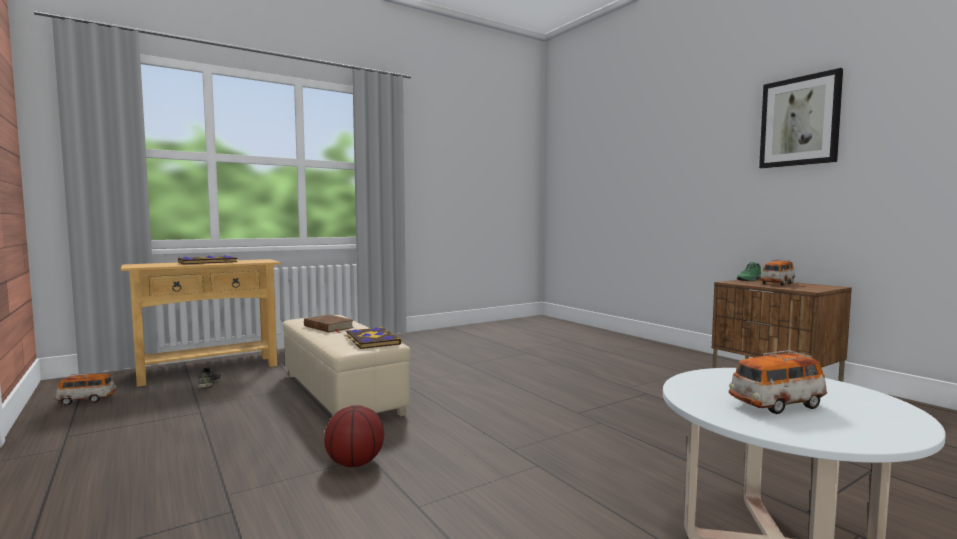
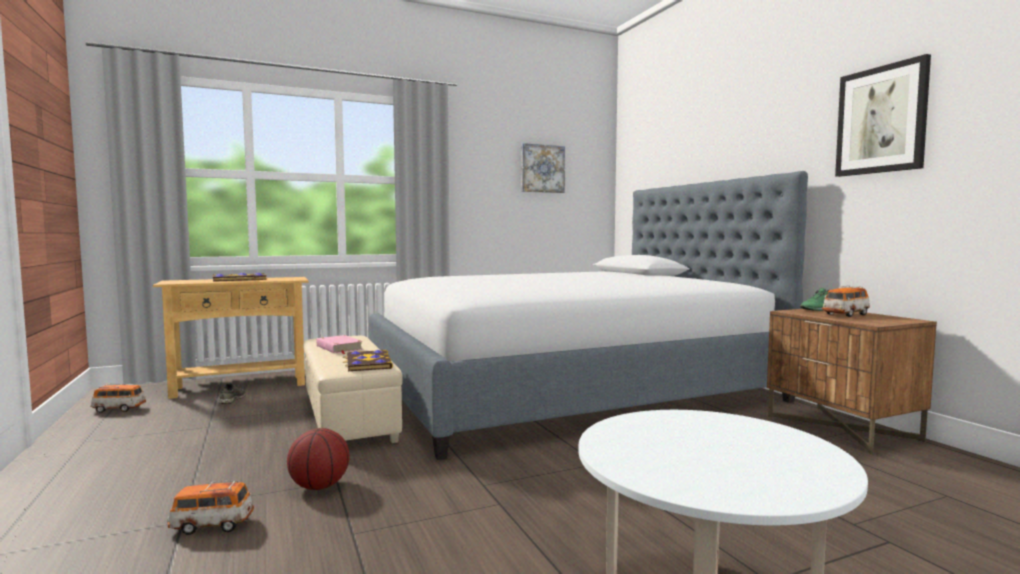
camera: 10 degrees right, 0 degrees up
brown book [304,315,354,333] -> pink book [316,335,363,354]
toy car [729,350,827,414] -> toy car moved to [167,480,254,535]
none -> bed [369,171,808,460]
none -> picture [521,143,565,193]

